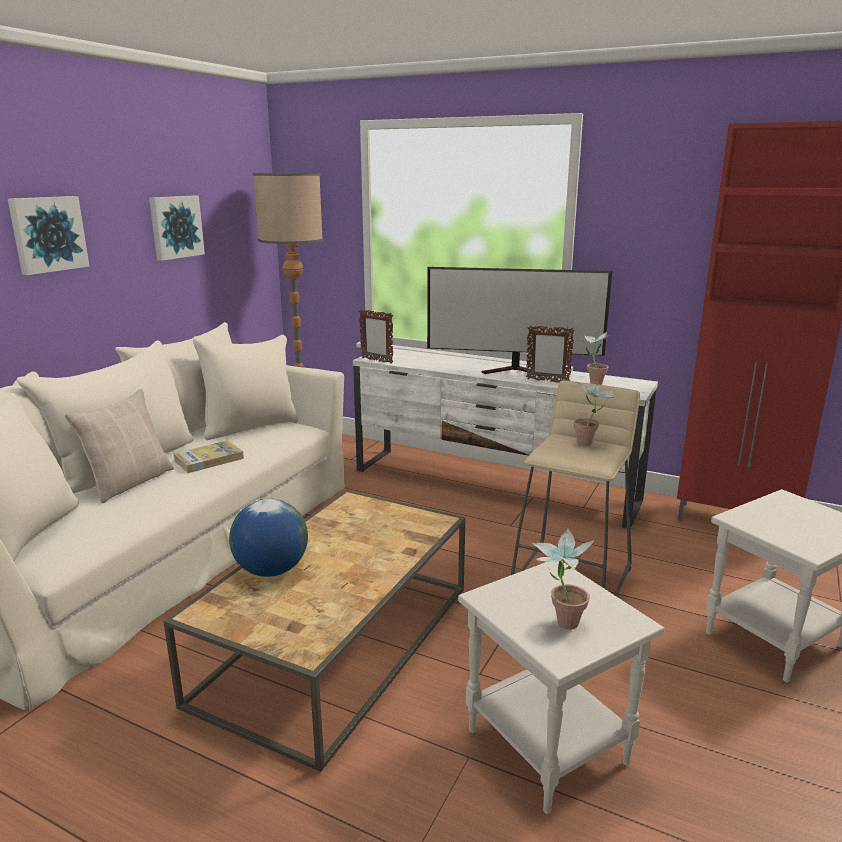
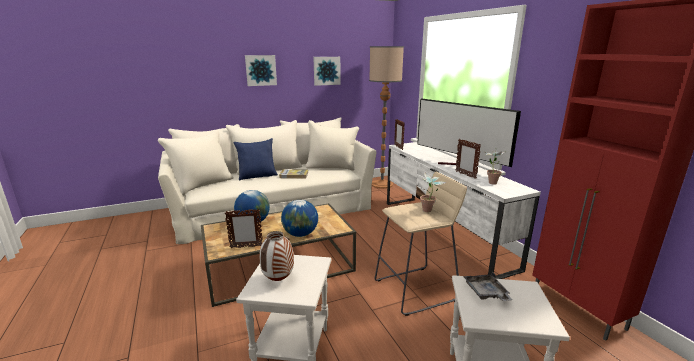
camera: 40 degrees right, 0 degrees up
beige pillow [64,389,174,503] -> blue pillow [234,138,278,181]
potted plant [532,528,594,630] -> vase [259,231,294,281]
none -> picture frame [225,209,263,248]
none -> globe [281,200,318,237]
none -> grey tray [463,272,512,301]

